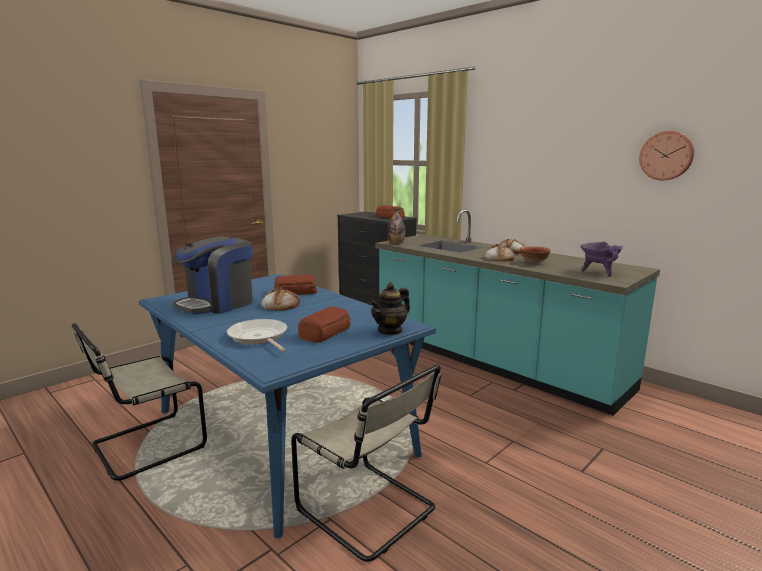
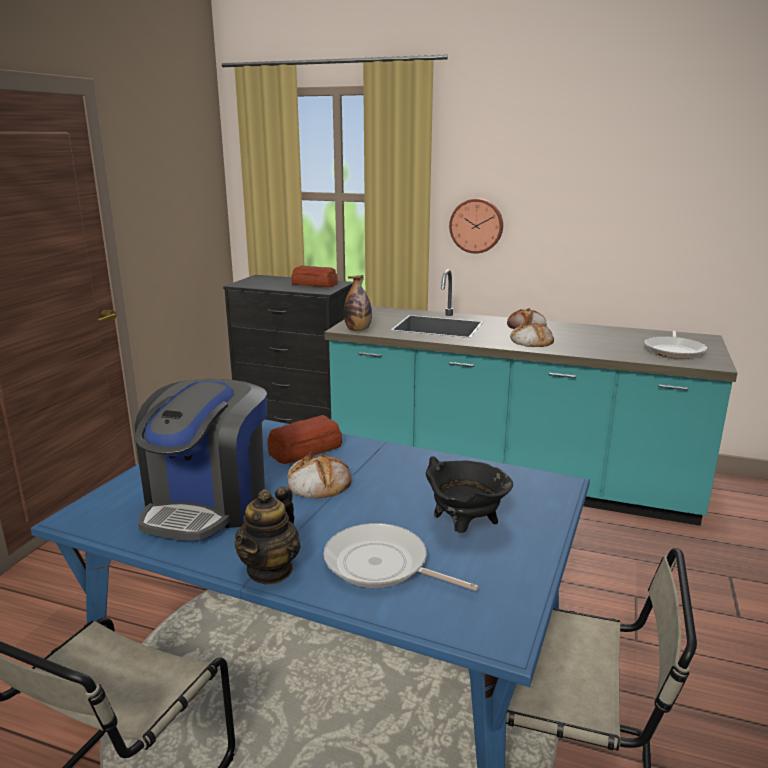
camera: 25 degrees left, 5 degrees up
bread [298,306,351,343] -> black cooking pot [426,456,513,533]
teapot [369,283,410,335] -> teapot moved to [235,487,301,584]
bowl [520,246,551,264] -> none
purple cooking pot [580,242,623,277] -> frying pan [645,330,707,359]
wall clock [639,131,694,180] -> wall clock moved to [449,198,503,254]

